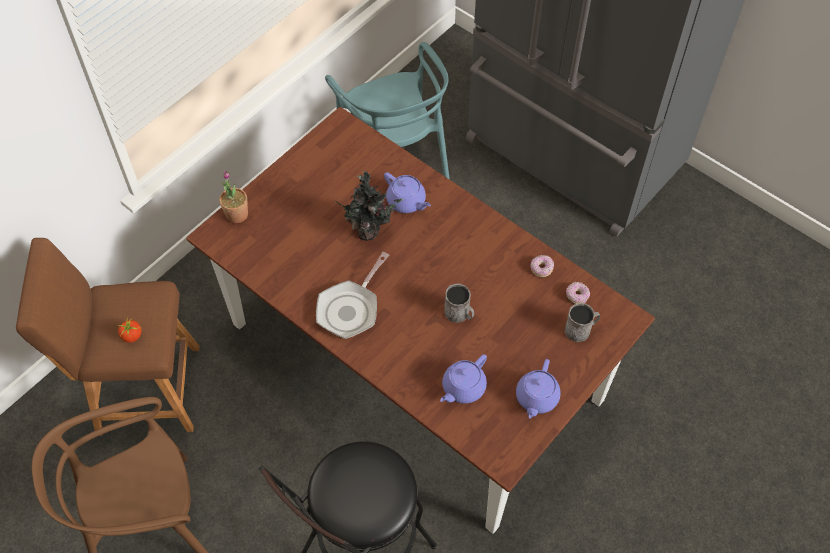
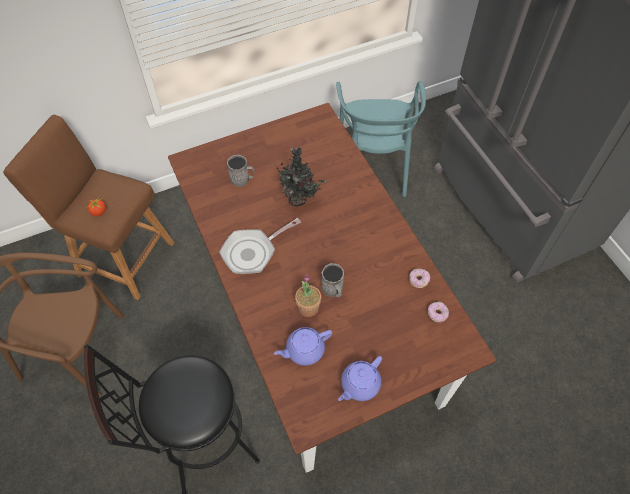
camera: 25 degrees right, 0 degrees up
potted plant [219,171,248,223] -> potted plant moved to [295,275,321,317]
purple teapot [384,172,431,213] -> none
grey mug [565,303,600,342] -> grey mug moved to [227,155,255,187]

